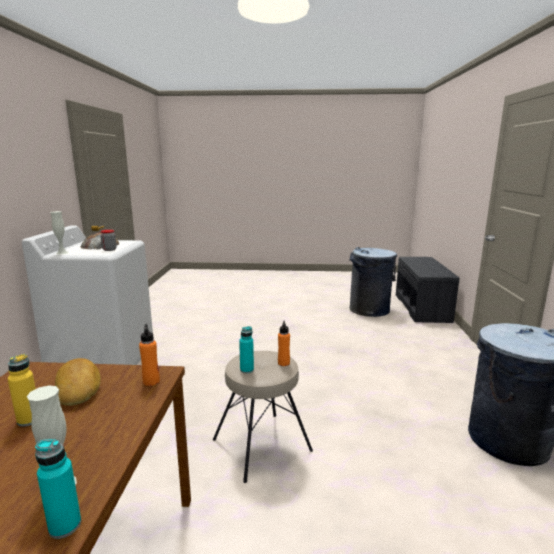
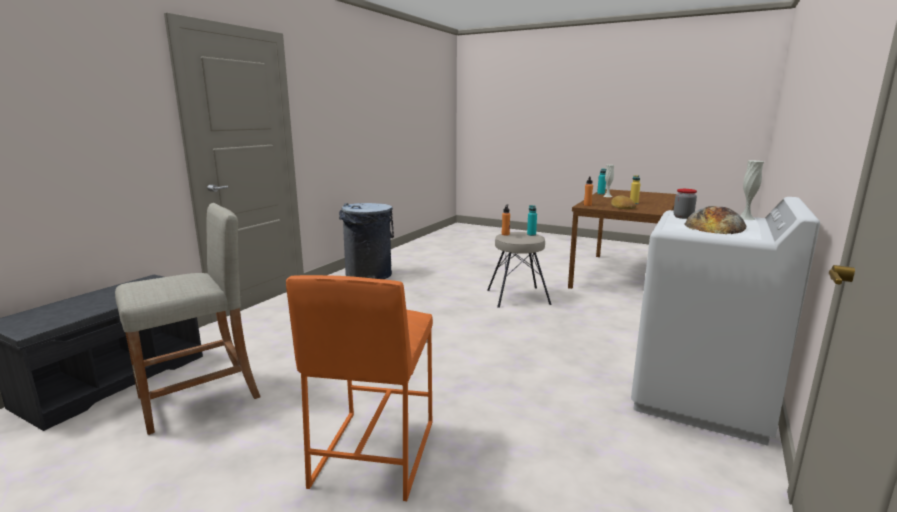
camera: 155 degrees left, 0 degrees up
grey trash can [349,247,397,317] -> beige stool [115,203,260,435]
none -> orange stool [286,275,433,501]

